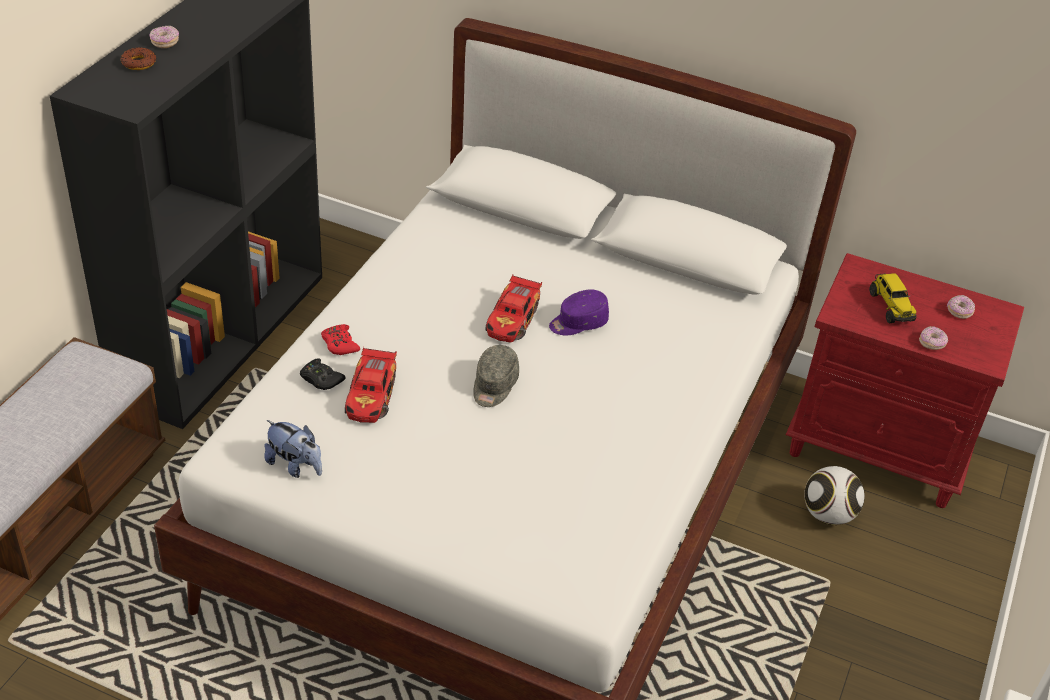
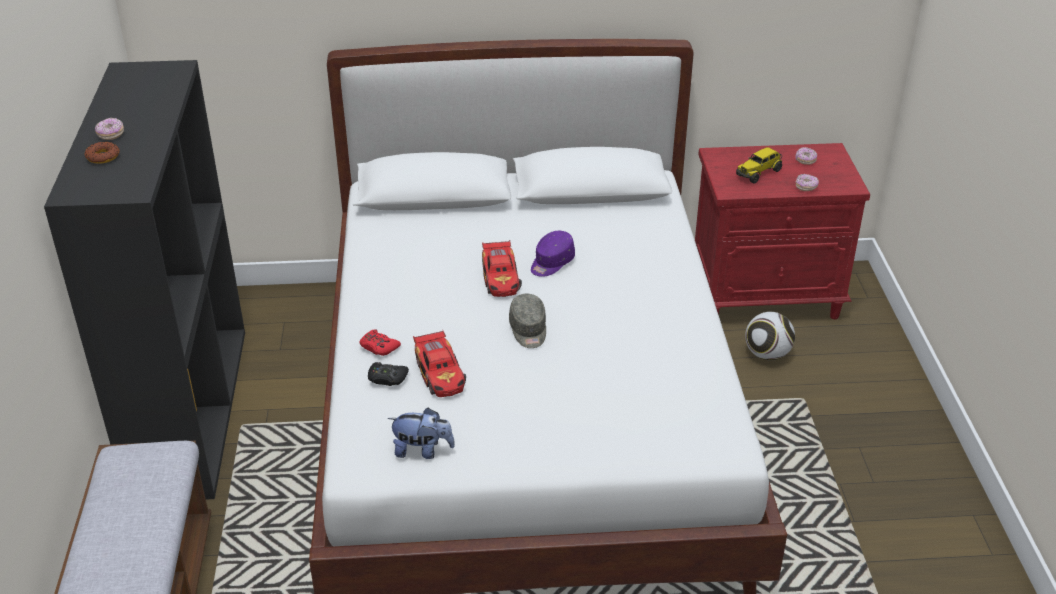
camera: 25 degrees left, 5 degrees down
toy truck [869,273,916,323] -> toy truck turned 90 degrees clockwise [736,147,782,184]

